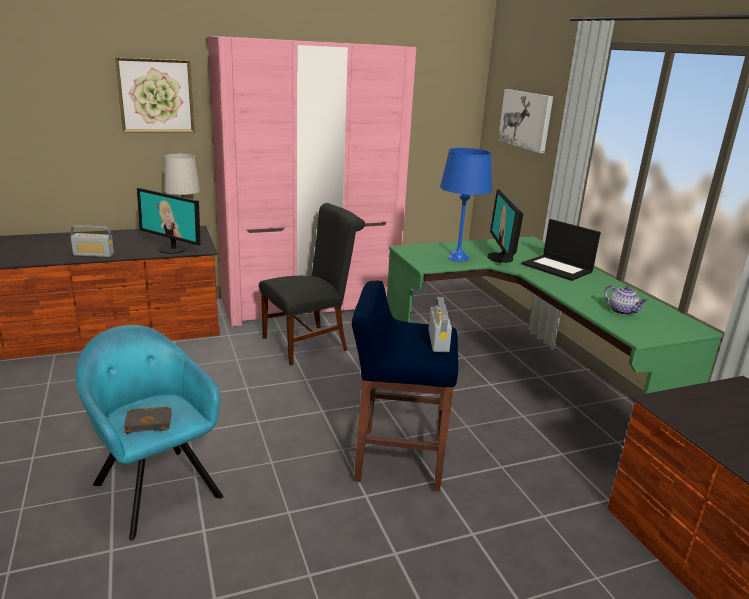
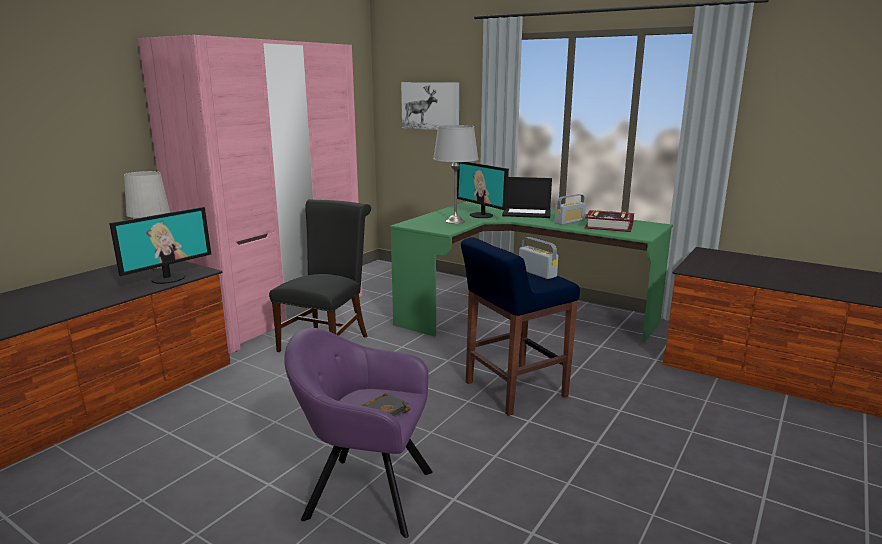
camera: 35 degrees left, 5 degrees down
radio [71,225,114,257] -> radio moved to [554,194,586,225]
turquoise armchair [76,325,223,541] -> purple armchair [284,328,433,538]
picture [115,58,194,132] -> none
monitor [137,188,201,254] -> monitor turned 45 degrees counterclockwise [109,207,211,284]
blue table lamp [440,148,492,261] -> grey table lamp [433,125,478,224]
teapot [604,285,648,315] -> book [584,210,634,232]

